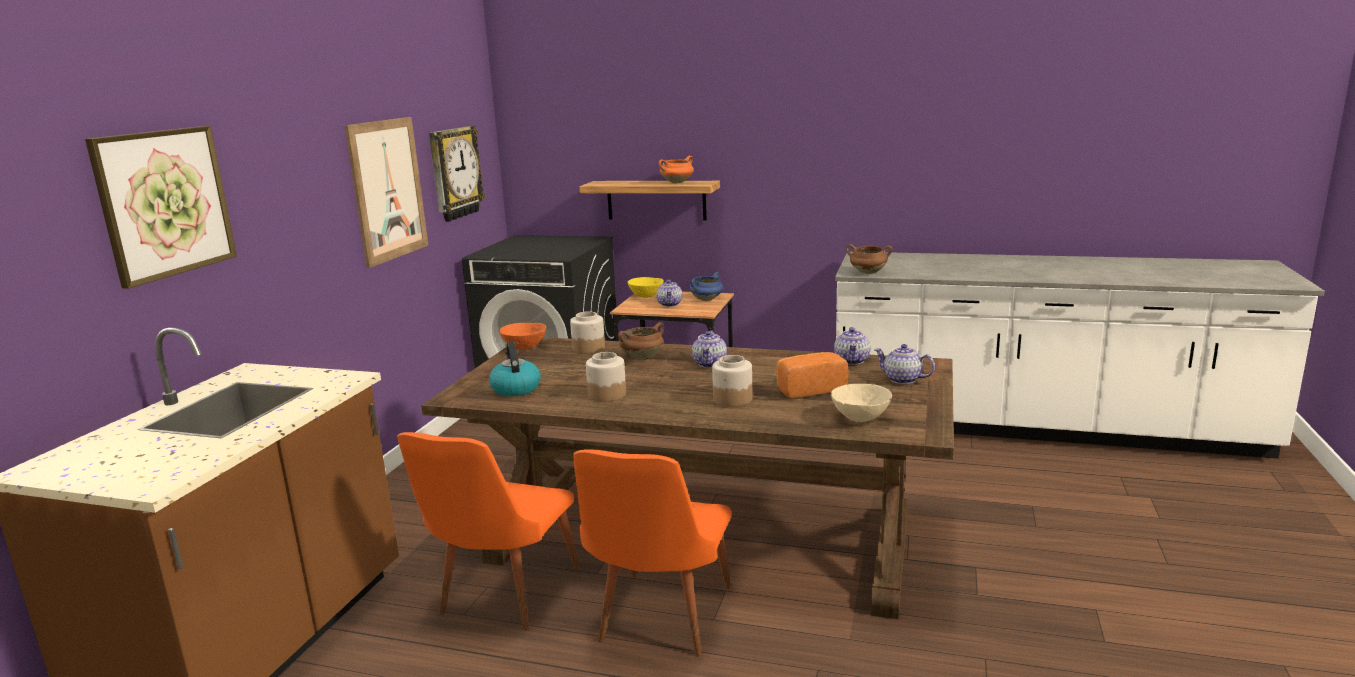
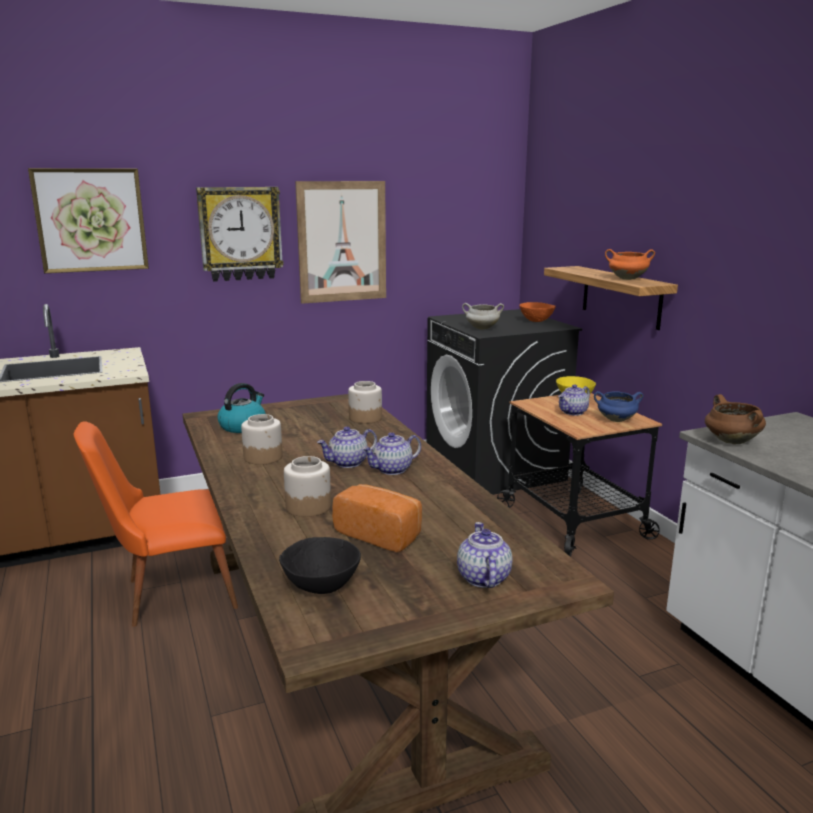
camera: 50 degrees right, 0 degrees up
wall clock [429,126,485,222] -> wall clock moved to [196,187,284,282]
orange bowl [499,323,546,350] -> orange bowl moved to [519,302,556,322]
orange chair [573,449,732,656] -> none
brown cooking pot [618,322,664,360] -> none
beige bowl [831,384,892,422] -> black bowl [279,537,361,594]
teapot [834,327,870,365] -> teapot moved to [317,426,377,468]
none -> white cooking pot [462,303,504,330]

